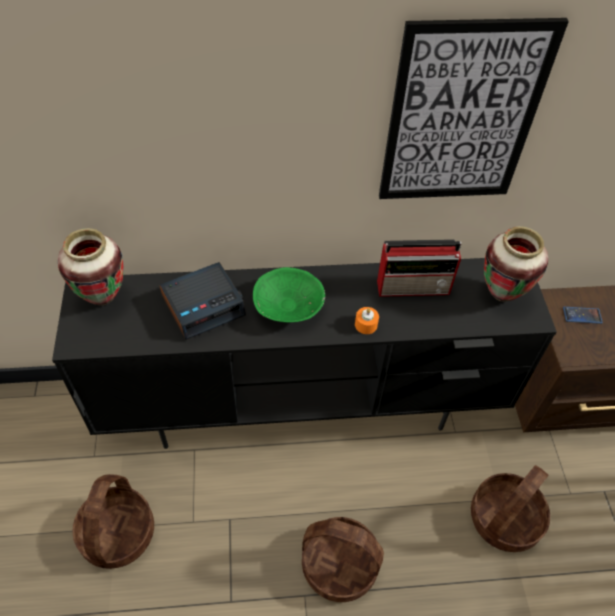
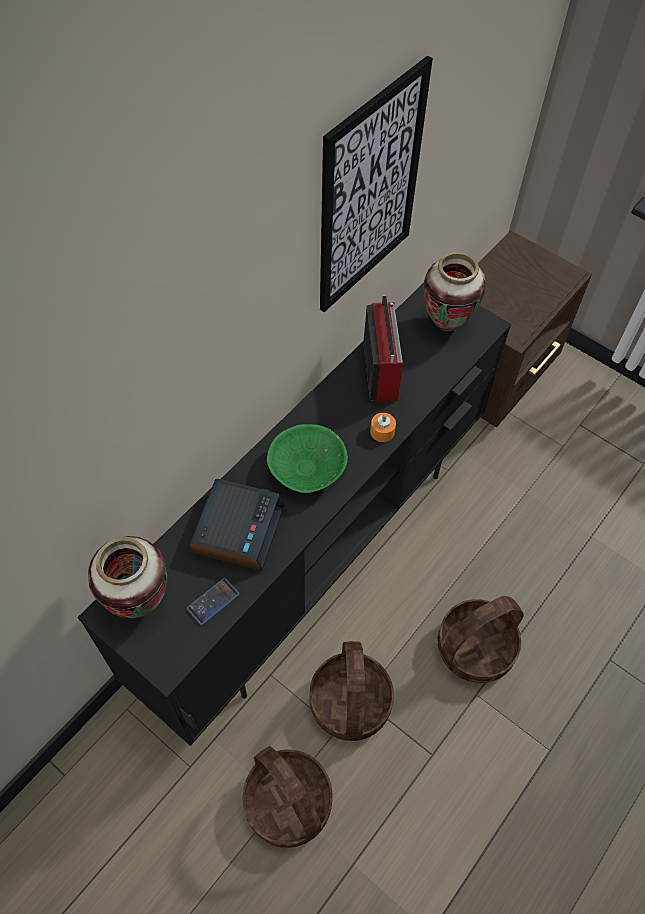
camera: 45 degrees left, 5 degrees up
radio [377,239,461,297] -> radio turned 45 degrees counterclockwise [363,295,403,402]
basket [471,465,550,552] -> basket moved to [309,641,394,741]
phone [563,307,603,324] -> phone moved to [186,578,240,625]

